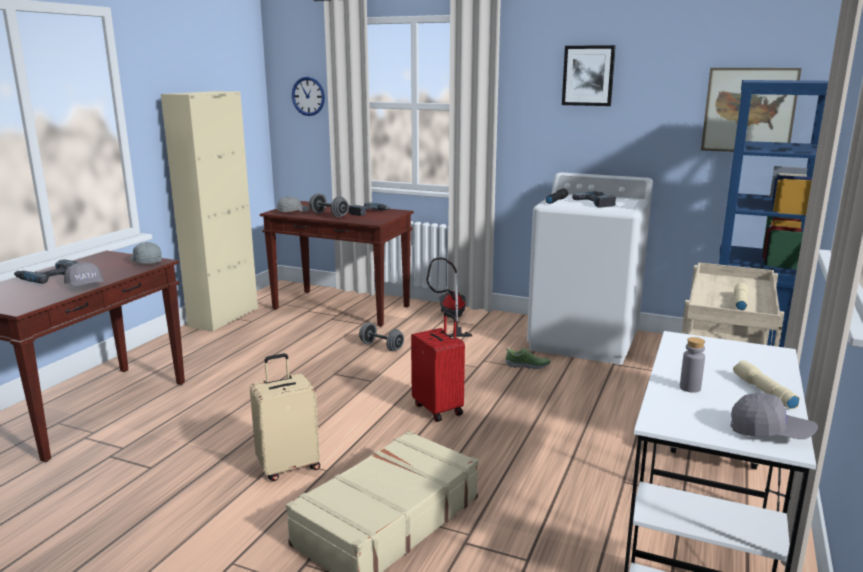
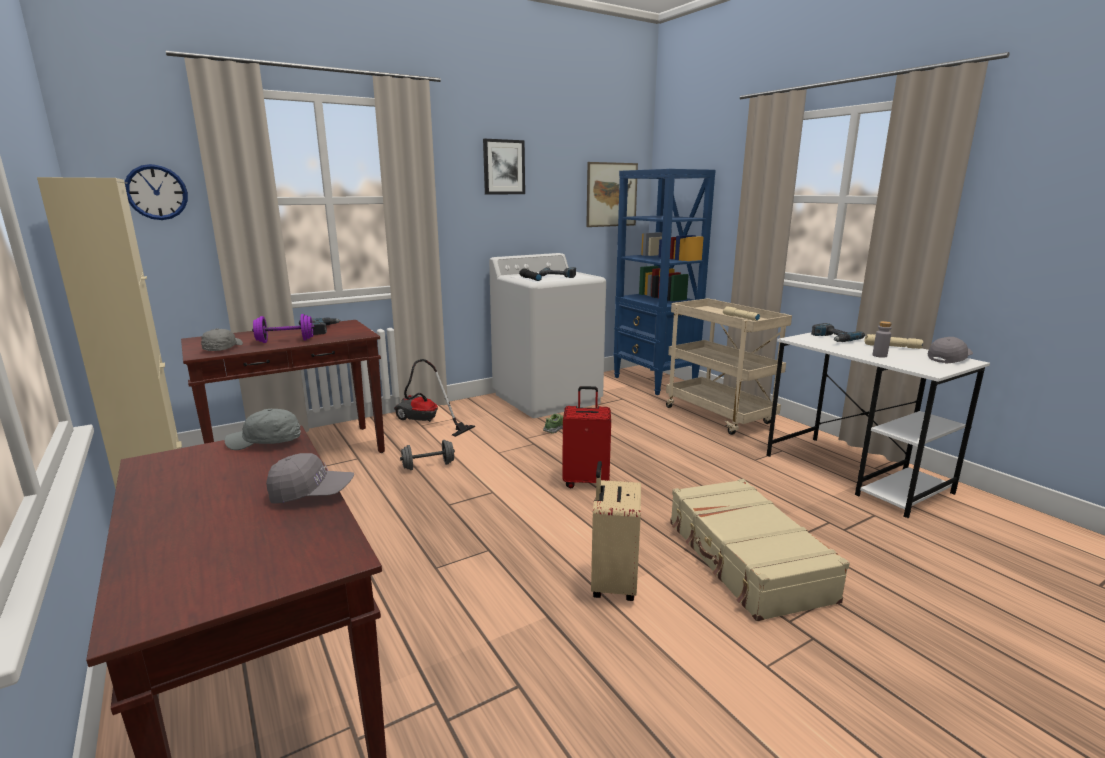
camera: 55 degrees left, 0 degrees up
power drill [14,259,78,284] -> power drill moved to [811,323,865,342]
grey dumbbell [309,193,349,217] -> purple dumbbell [252,314,315,343]

